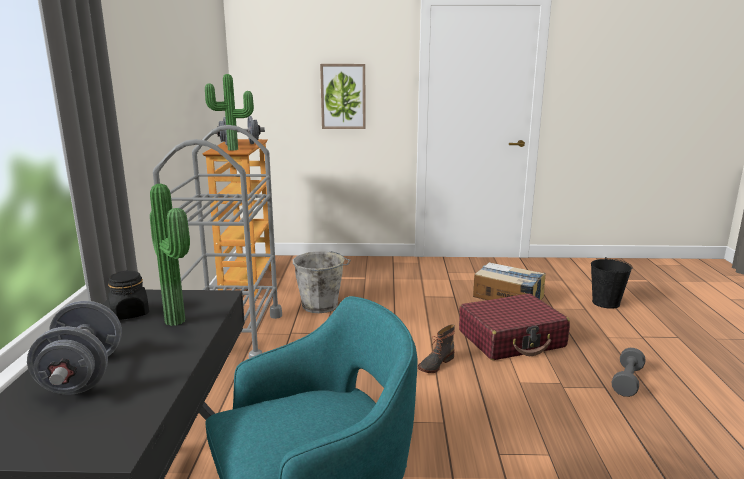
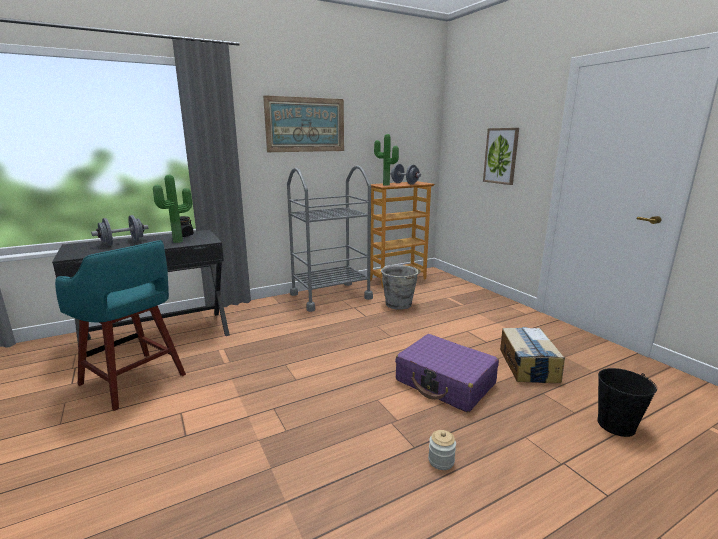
camera: 60 degrees right, 0 degrees up
boot [418,325,455,373] -> none
red suitcase [459,294,570,360] -> purple suitcase [395,334,499,412]
grey dumbbell [612,348,646,397] -> jar [428,430,456,470]
none -> picture [263,95,344,152]

